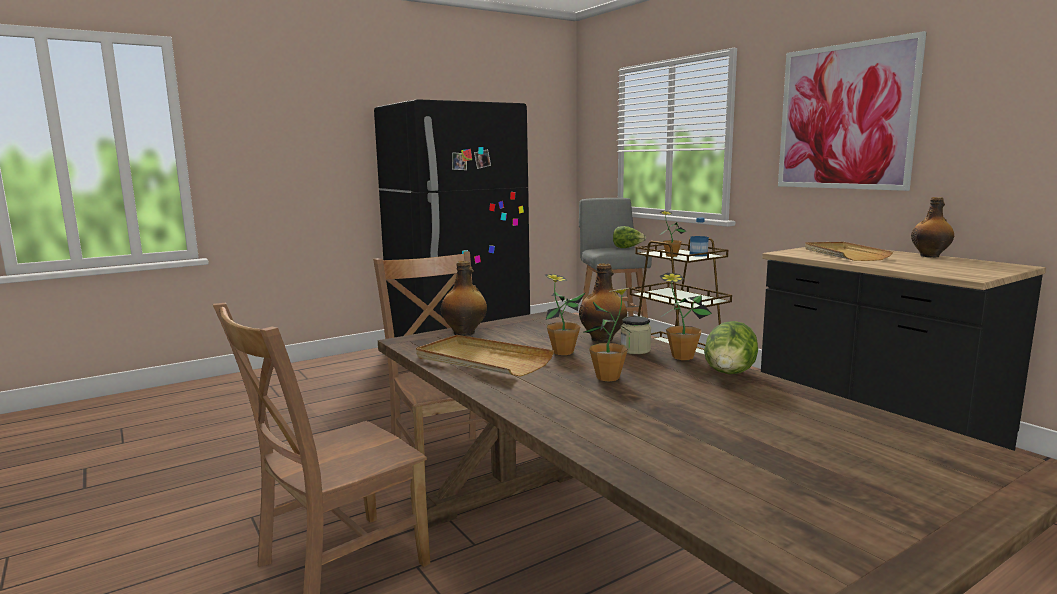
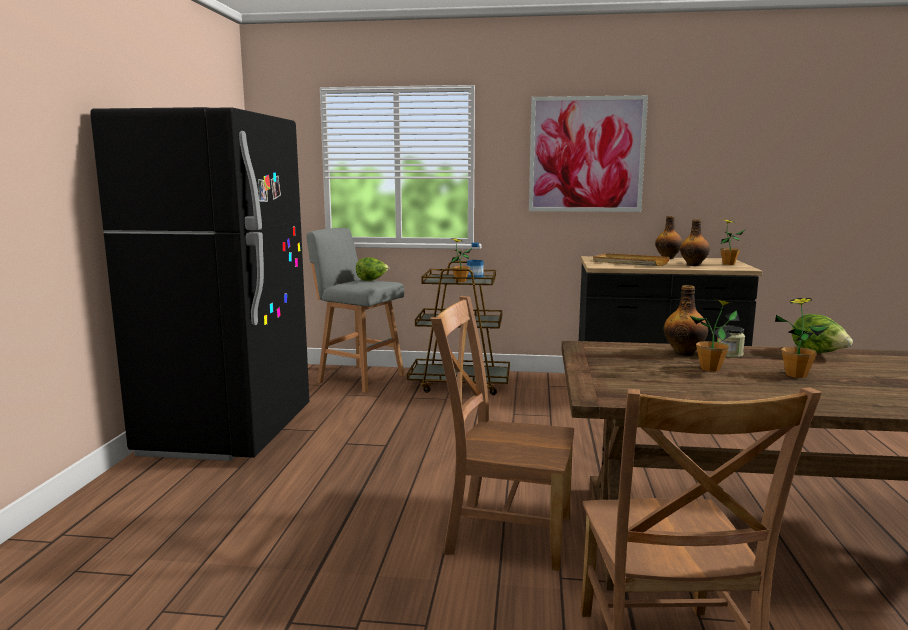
camera: 50 degrees left, 0 degrees up
beige tray [416,335,554,377] -> none
bottle [441,261,487,336] -> bottle moved to [680,219,710,266]
potted plant [660,273,712,360] -> potted plant moved to [720,219,745,265]

